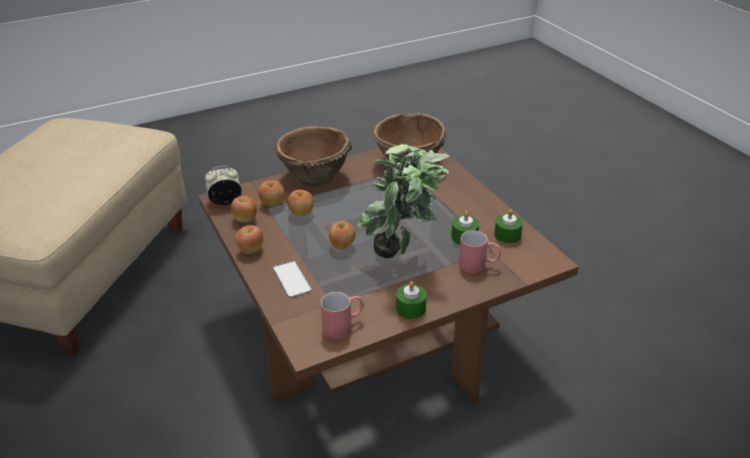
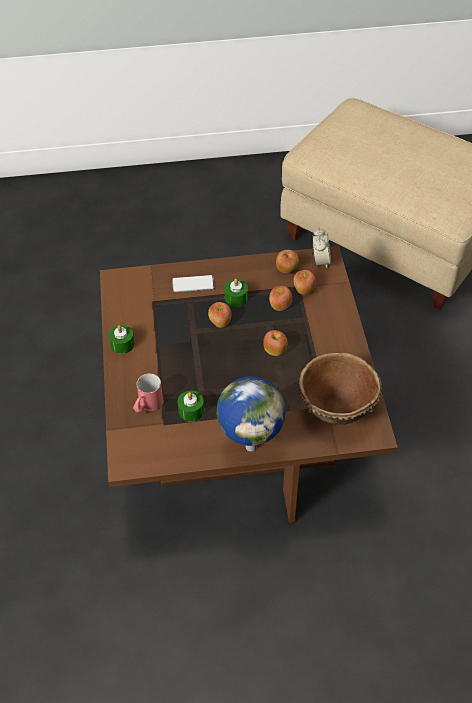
camera: 110 degrees right, 15 degrees up
apple [236,225,263,254] -> apple moved to [263,330,287,356]
brown bowl [275,126,352,187] -> none
red mug [321,292,364,339] -> none
potted plant [357,144,449,258] -> none
green candle [494,209,523,244] -> green candle moved to [224,279,248,307]
none -> globe [216,376,286,452]

